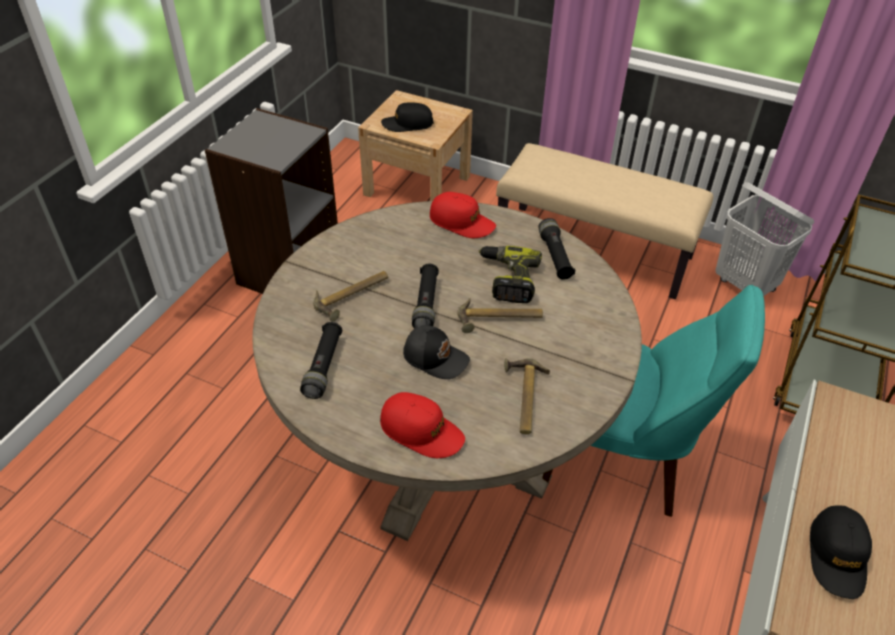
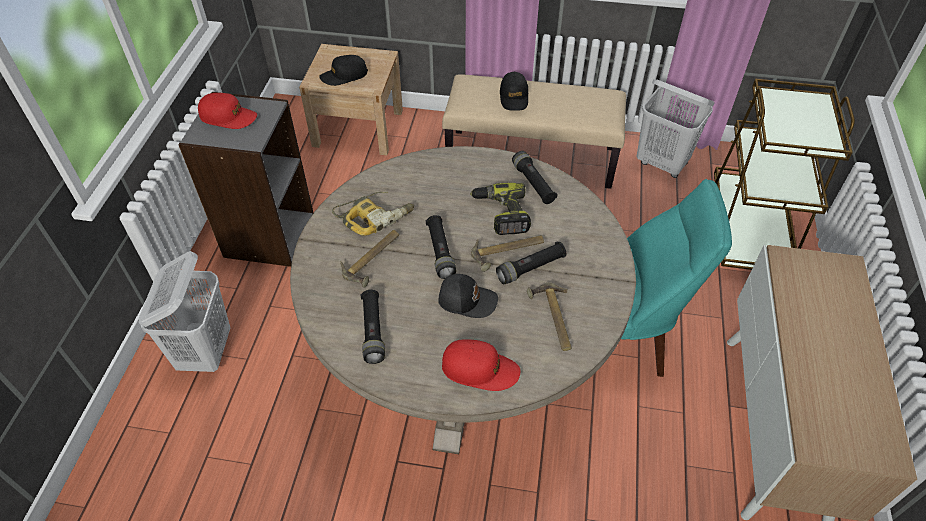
camera: 15 degrees left, 5 degrees up
red cap [430,192,496,238] -> red cap moved to [198,93,257,129]
black cap [810,505,872,599] -> black cap moved to [500,72,528,111]
none -> white laundry basket [139,251,230,372]
none -> power drill [332,192,414,236]
none -> black flashlight [496,242,566,284]

